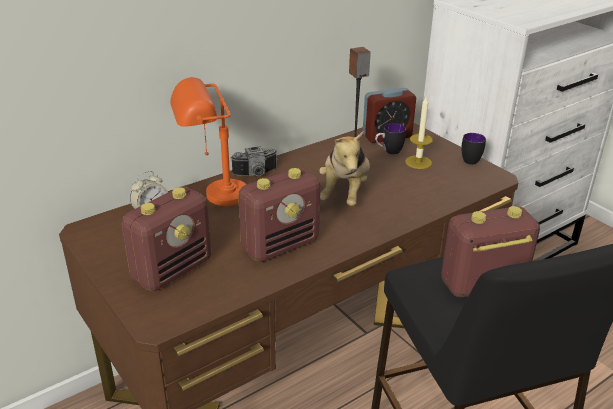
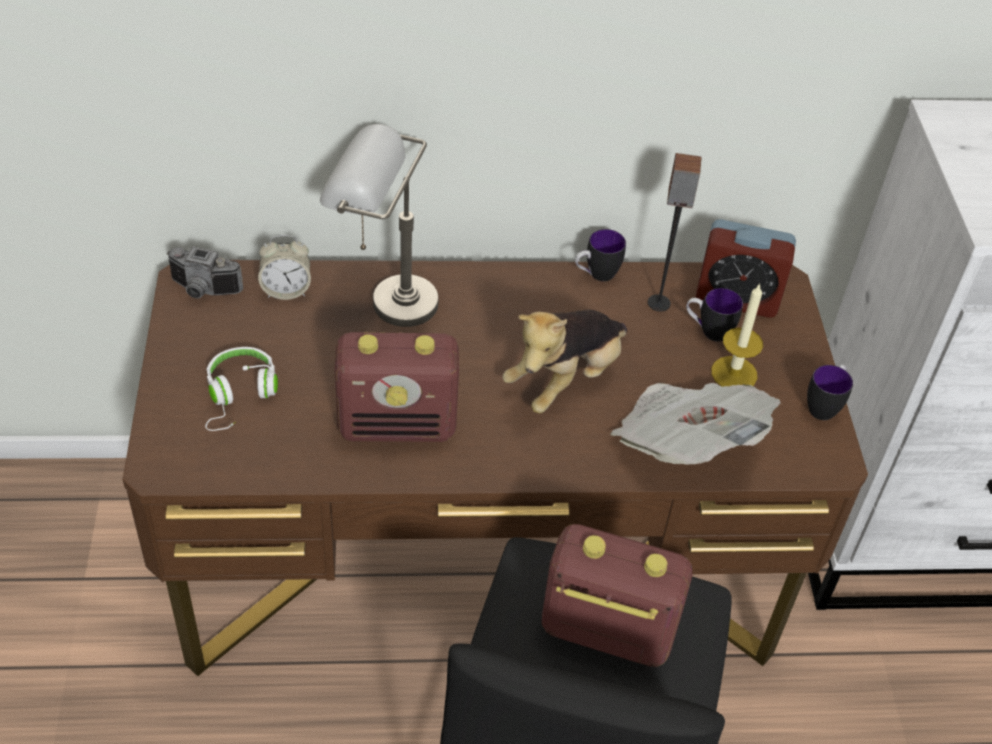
camera: 30 degrees right, 15 degrees up
radio [122,186,211,291] -> white headphones [205,347,278,431]
orange table lamp [170,77,246,206] -> grey table lamp [320,124,438,327]
camera [230,146,277,176] -> camera moved to [167,246,243,298]
none -> mug [575,229,626,281]
none -> newspaper [610,383,781,465]

